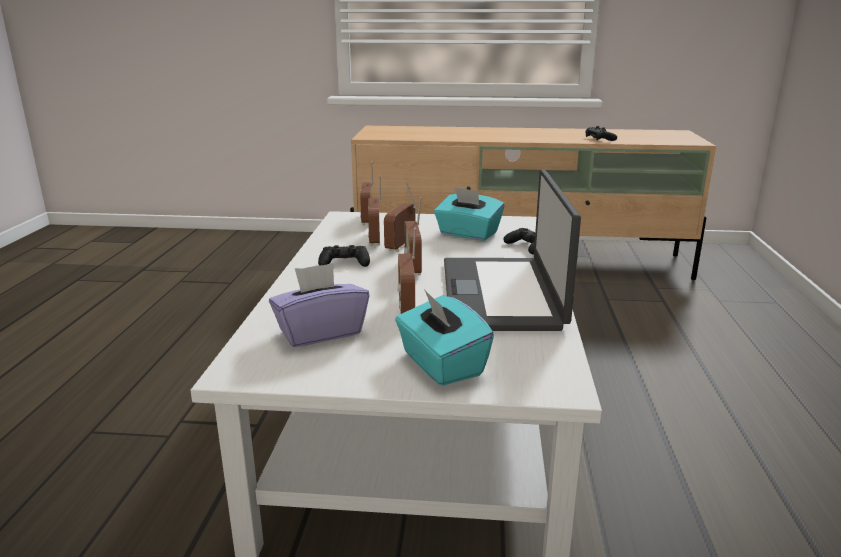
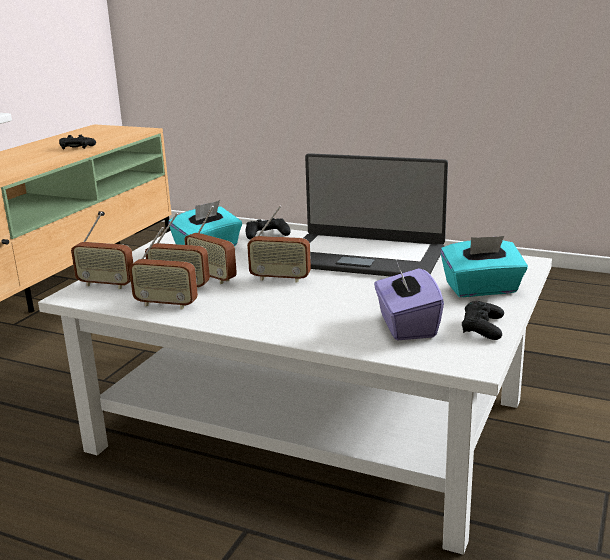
camera: 70 degrees left, 0 degrees up
black game controller [318,245,370,267] -> black game controller moved to [462,301,504,340]
radio [397,228,416,314] -> radio moved to [129,227,198,310]

